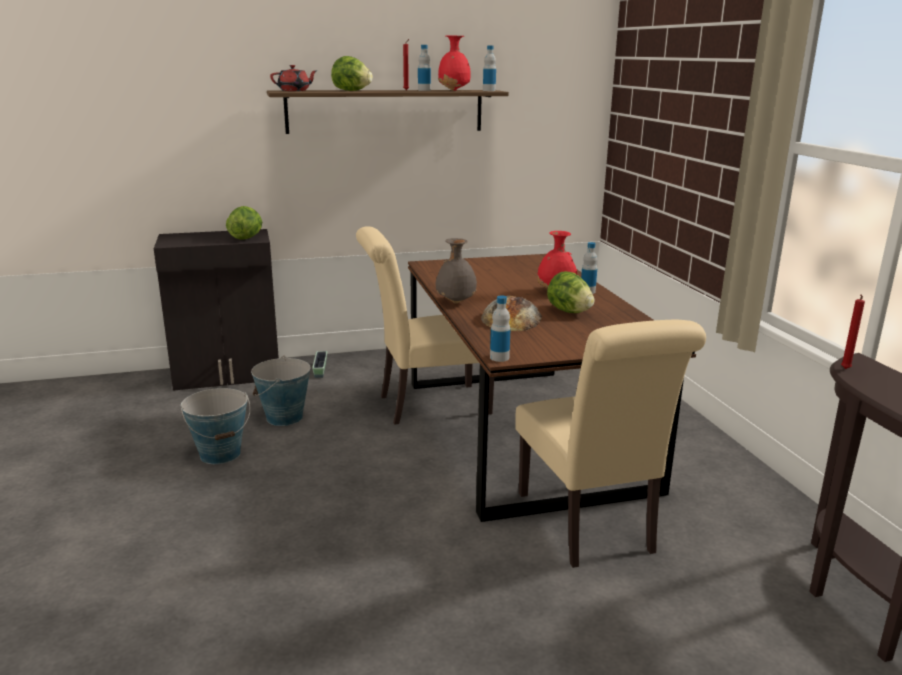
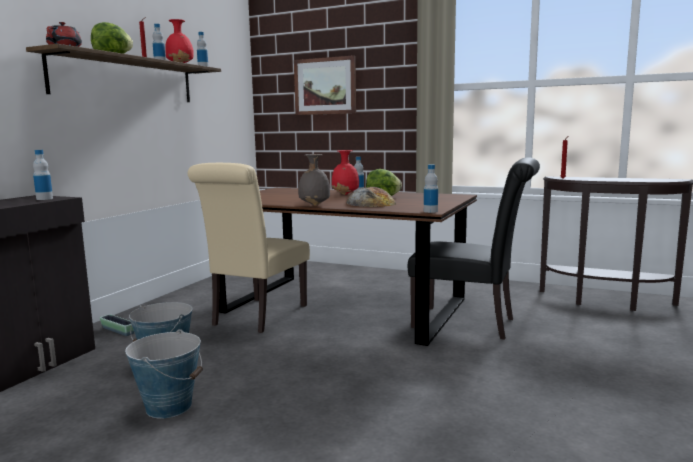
camera: 50 degrees left, 10 degrees down
lettuce [226,206,262,239] -> bottle [33,150,53,200]
beige chair [515,320,706,568] -> black chair [408,157,540,340]
none -> picture [294,55,356,115]

